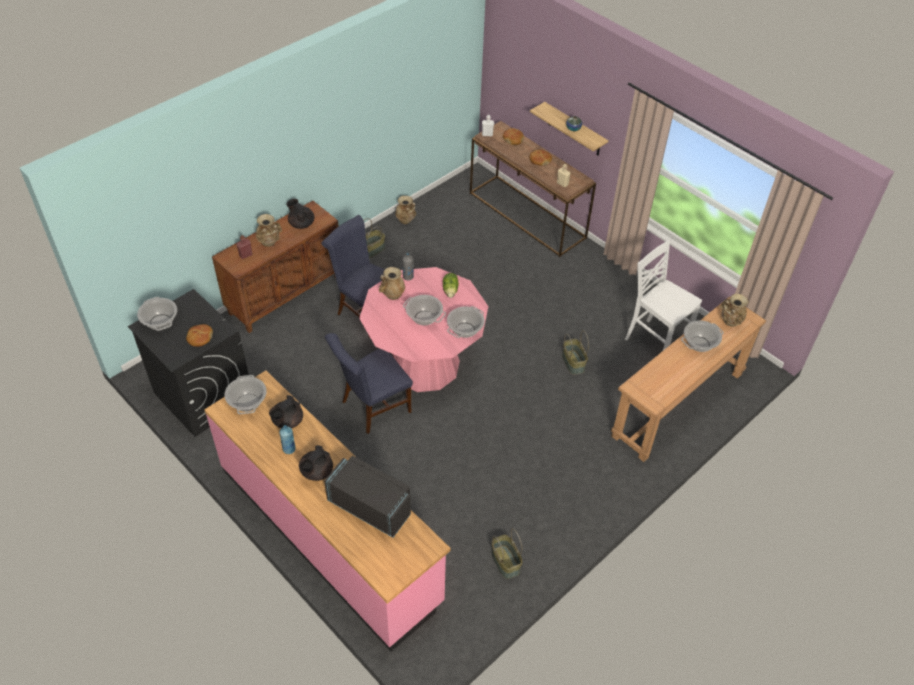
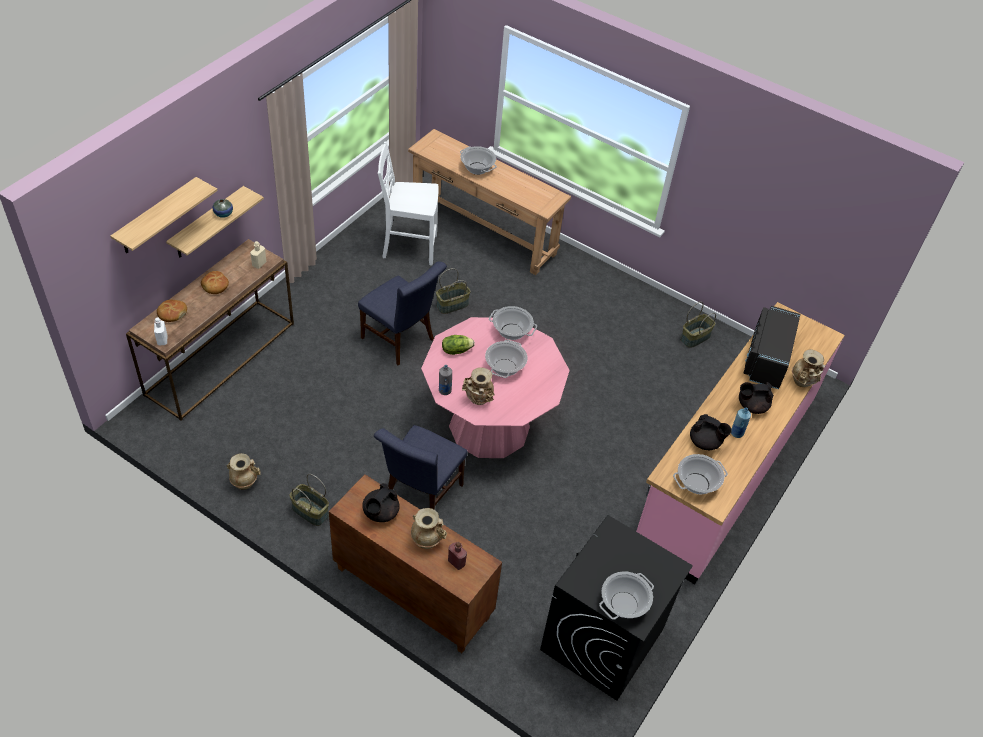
camera: 105 degrees left, 0 degrees up
bread [186,324,213,347] -> none
black teapot [299,445,333,481] -> black teapot turned 150 degrees clockwise [739,382,774,414]
blue chair [325,333,413,434] -> blue chair moved to [358,261,447,365]
white chair [625,240,702,350] -> white chair turned 60 degrees clockwise [378,142,438,265]
beige vase [719,294,748,327] -> beige vase moved to [792,349,825,387]
none -> shelf [111,177,218,253]

